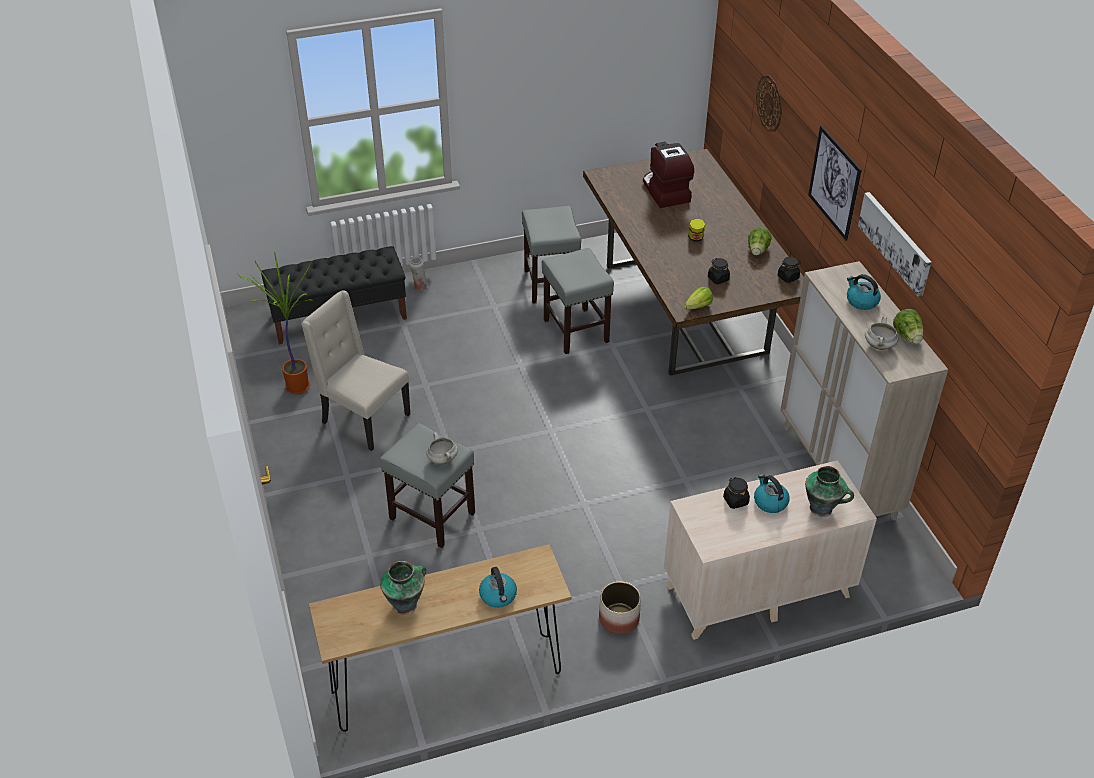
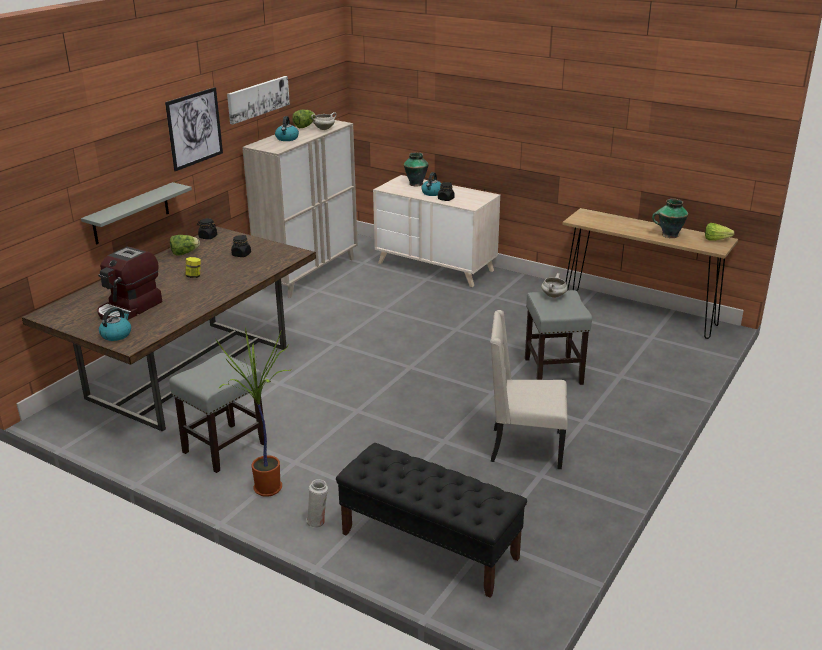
camera: 130 degrees left, 15 degrees down
potted plant [238,251,313,394] -> potted plant moved to [216,327,292,497]
beige chair [301,290,410,451] -> beige chair turned 105 degrees clockwise [490,310,568,469]
kettle [479,567,517,608] -> kettle moved to [99,307,131,341]
grey stool [542,248,614,354] -> none
planter [599,581,641,634] -> none
lettuce [684,287,713,310] -> lettuce moved to [705,223,735,241]
wall clock [756,76,782,132] -> none
none -> grey shelf [81,182,192,245]

